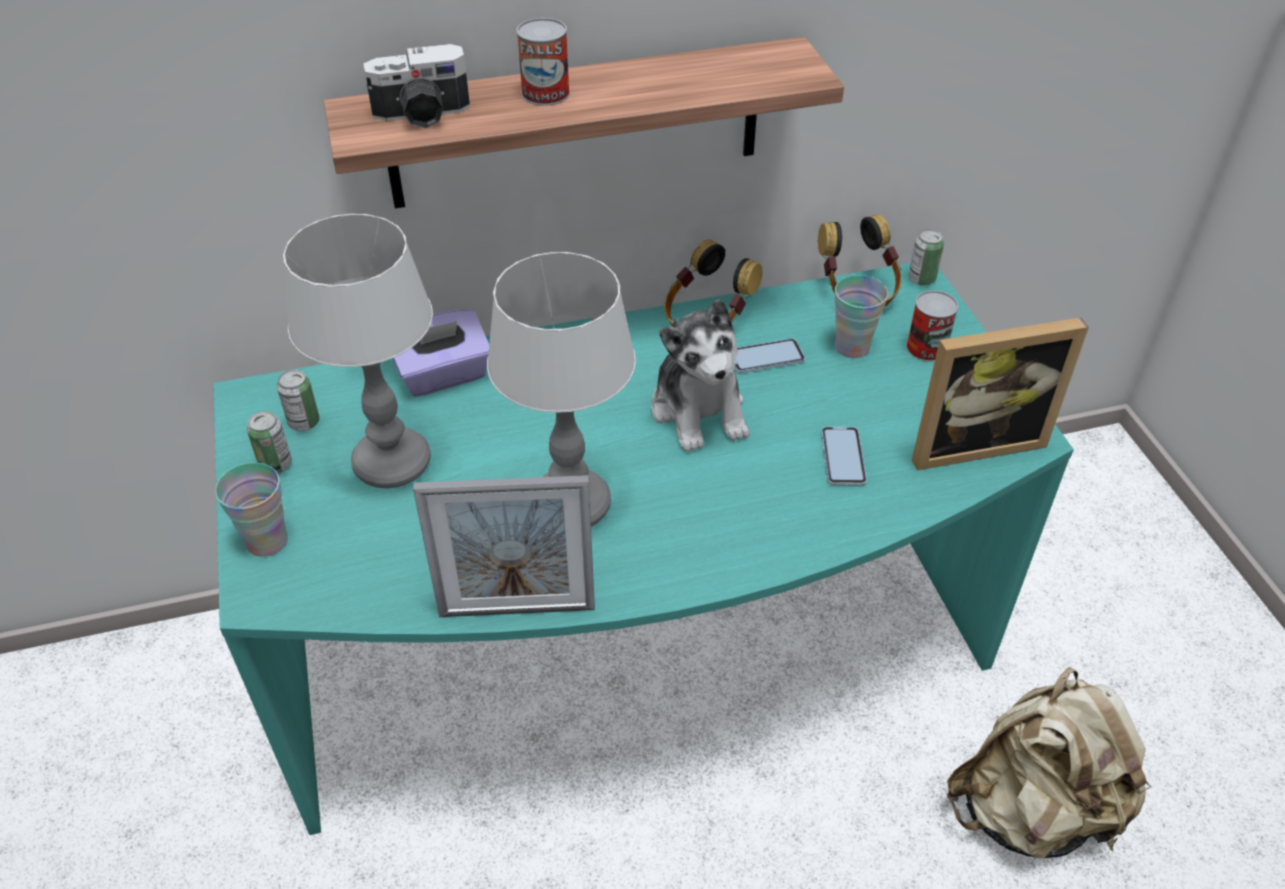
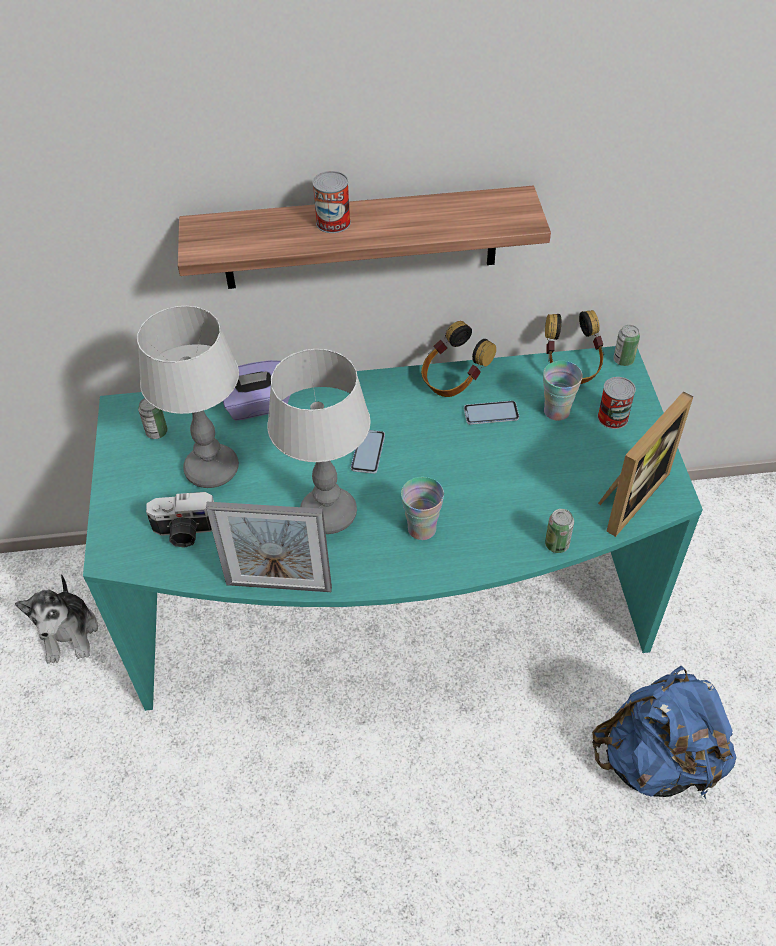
camera: 10 degrees right, 5 degrees up
cup [215,463,288,557] -> cup moved to [401,477,444,540]
can [247,411,292,473] -> can moved to [545,509,574,553]
camera [363,44,470,128] -> camera moved to [146,492,214,548]
plush toy [651,299,749,452] -> plush toy moved to [15,574,98,664]
phone [821,427,867,485] -> phone moved to [351,430,385,474]
picture frame [912,317,1089,471] -> picture frame turned 45 degrees counterclockwise [598,392,693,537]
beige backpack [947,667,1151,858] -> blue backpack [592,666,736,798]

